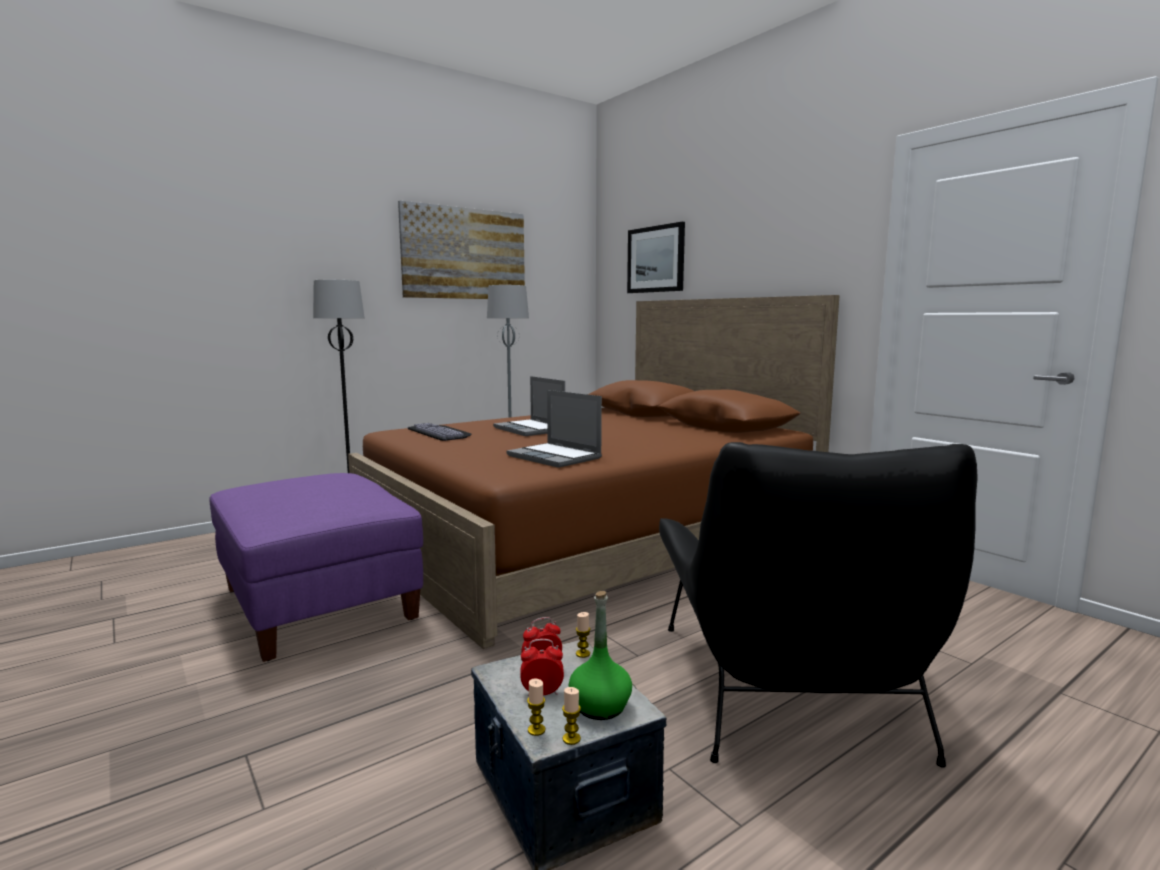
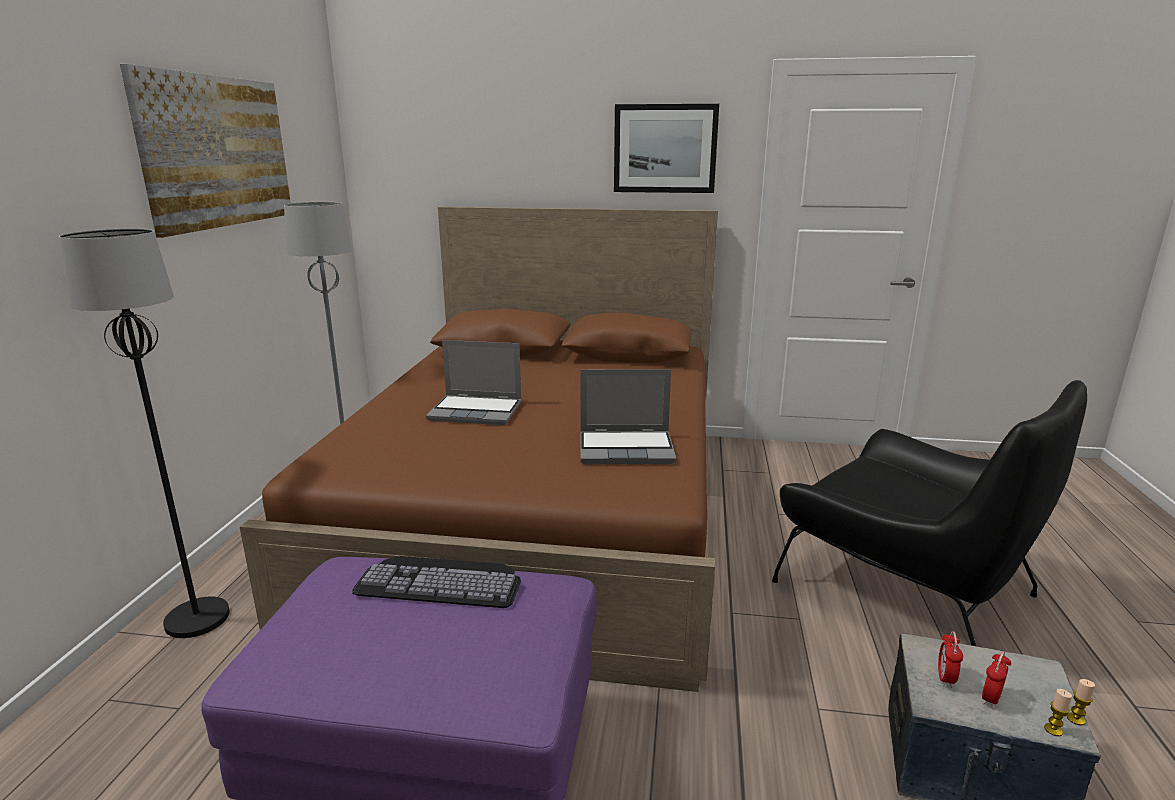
camera: 45 degrees left, 10 degrees up
keyboard [408,423,472,441] -> keyboard moved to [352,556,521,608]
green bottle [569,591,632,720] -> none
candle [576,612,590,658] -> none
picture [627,222,685,293] -> picture moved to [614,104,719,193]

